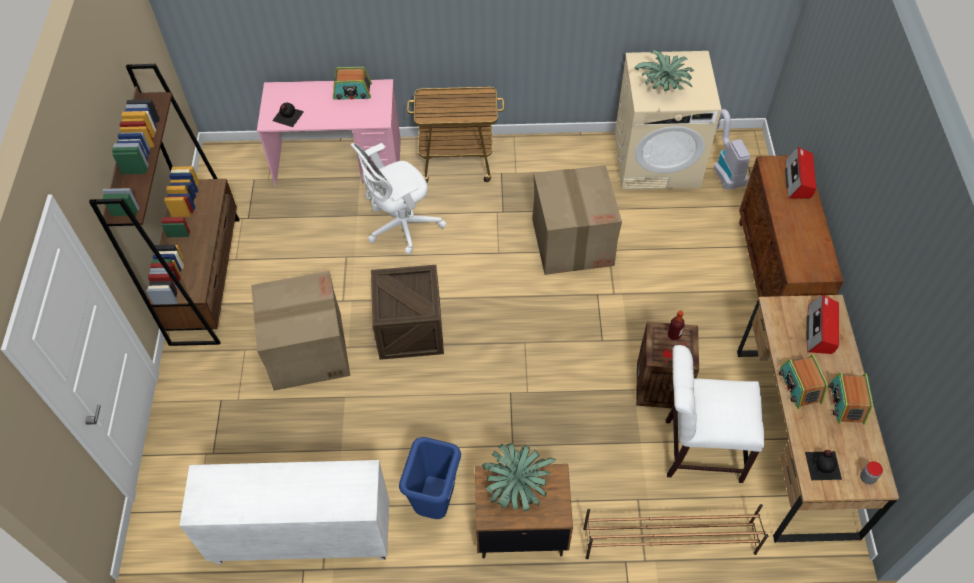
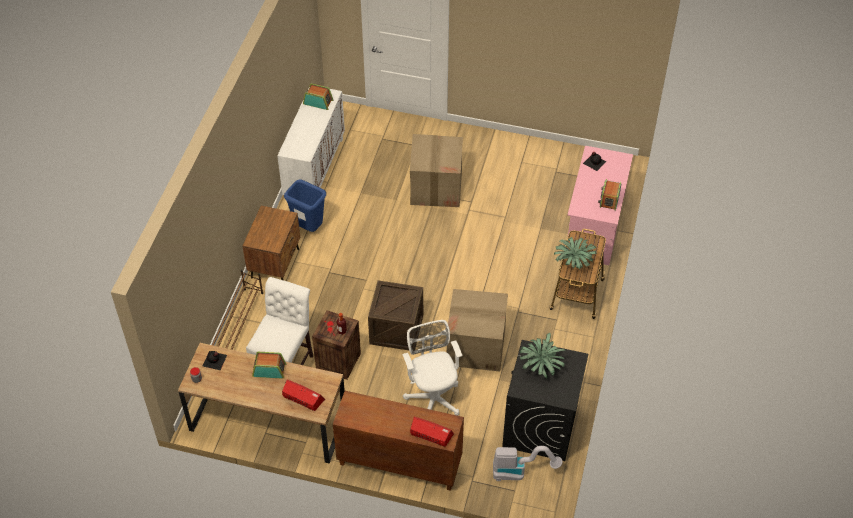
camera: 105 degrees right, 5 degrees down
brown bookcase [89,64,240,346] -> none
white office chair [351,143,447,255] -> white office chair moved to [402,320,462,416]
crate [371,265,444,360] -> crate moved to [368,280,423,350]
potted plant [482,443,557,512] -> potted plant moved to [554,237,597,270]
beige washing machine [615,51,721,190] -> black washing machine [502,340,588,461]
radio [828,373,873,425] -> radio moved to [303,83,333,110]

